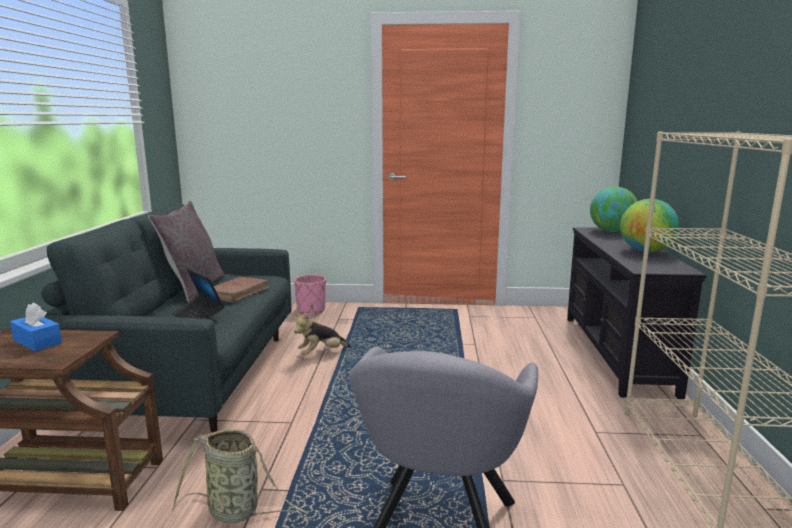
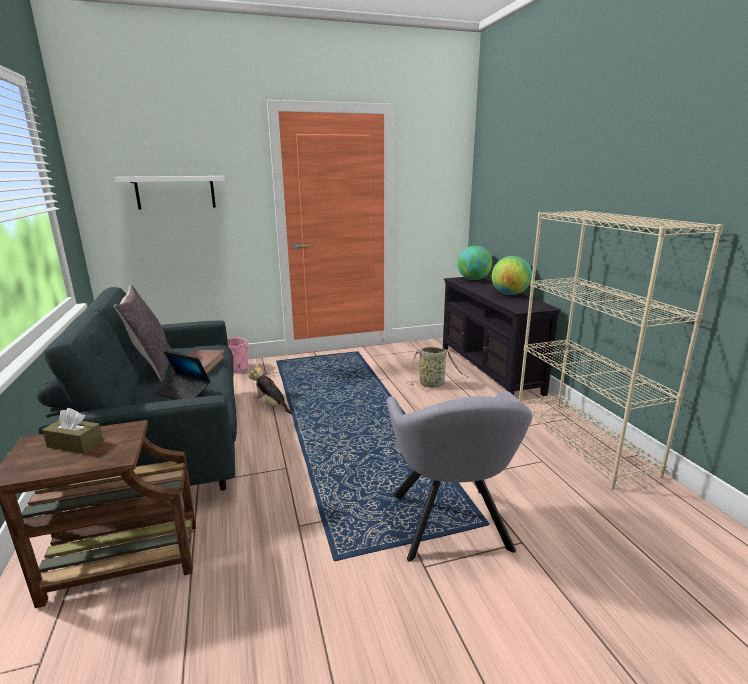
camera: 20 degrees left, 5 degrees up
blue tissue box [10,303,62,351] -> brown tissue box [42,408,103,454]
basket [172,429,308,523] -> basket moved to [406,347,469,388]
plush toy [294,314,351,355] -> plush toy turned 90 degrees clockwise [248,364,293,414]
none -> white shelf [115,176,225,210]

